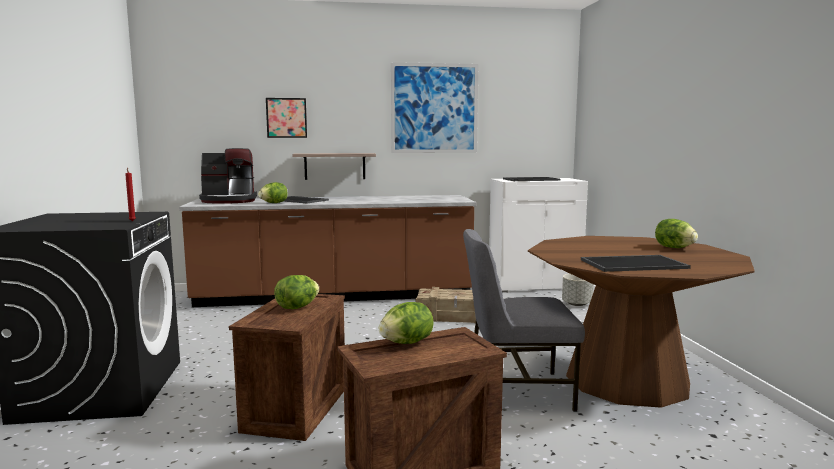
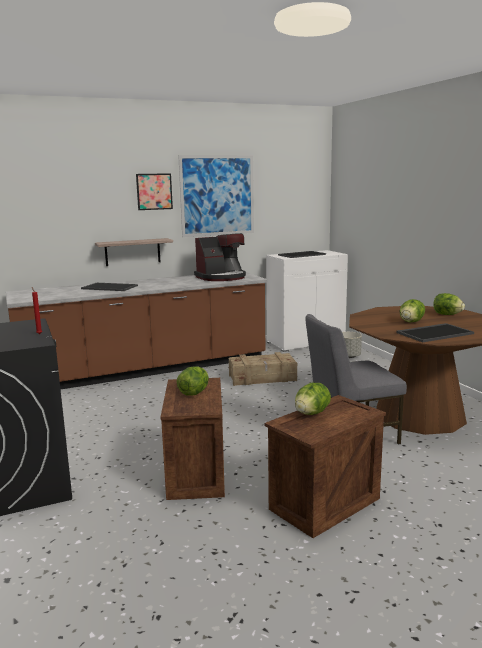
camera: 15 degrees left, 5 degrees up
coffee machine [199,148,257,204] -> coffee machine moved to [194,233,246,281]
lettuce [258,182,288,203] -> lettuce moved to [400,299,425,322]
picture [266,98,307,138] -> picture moved to [136,173,173,210]

